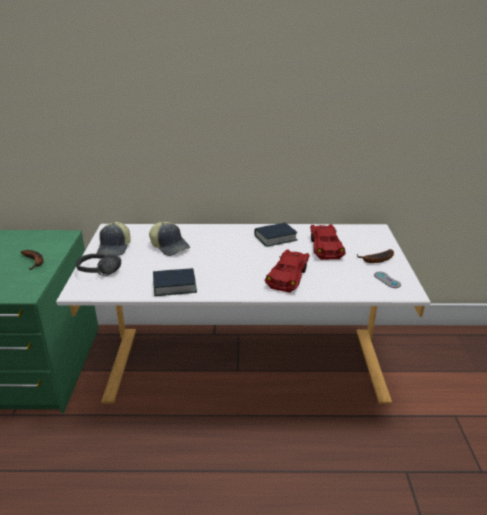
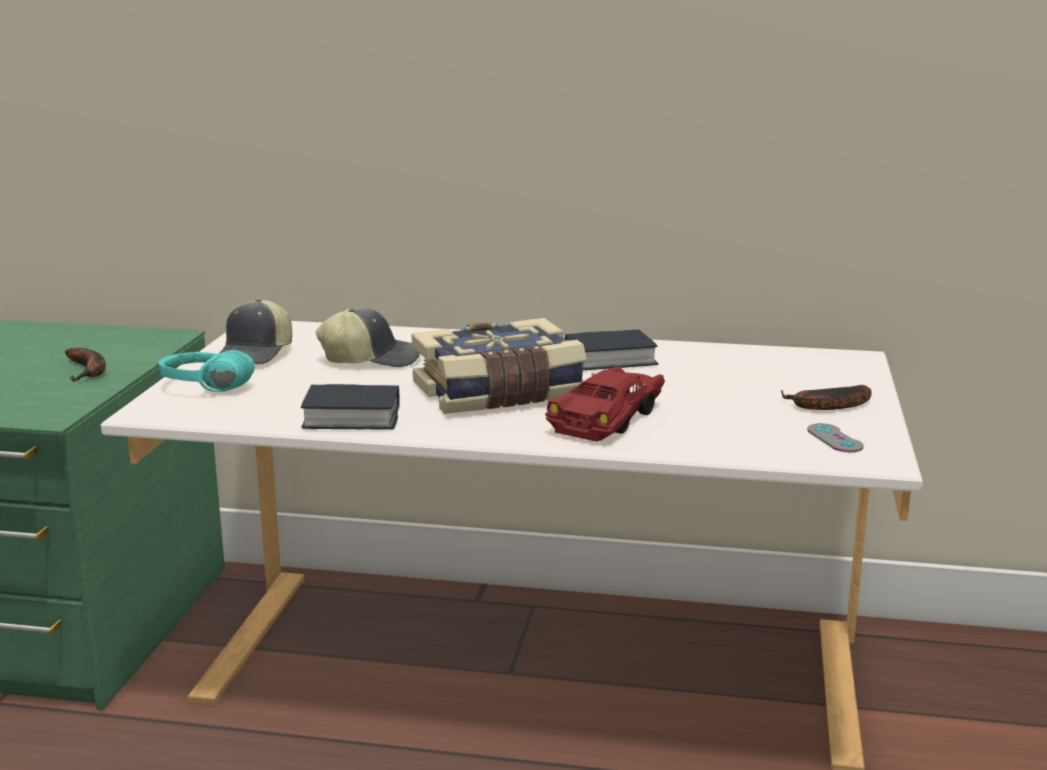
camera: 10 degrees right, 10 degrees down
black headphones [76,254,121,276] -> turquoise headphones [159,350,255,392]
cap [149,222,190,256] -> cap turned 60 degrees counterclockwise [316,308,420,367]
red toy car [310,224,346,260] -> none
none -> book [412,318,586,414]

